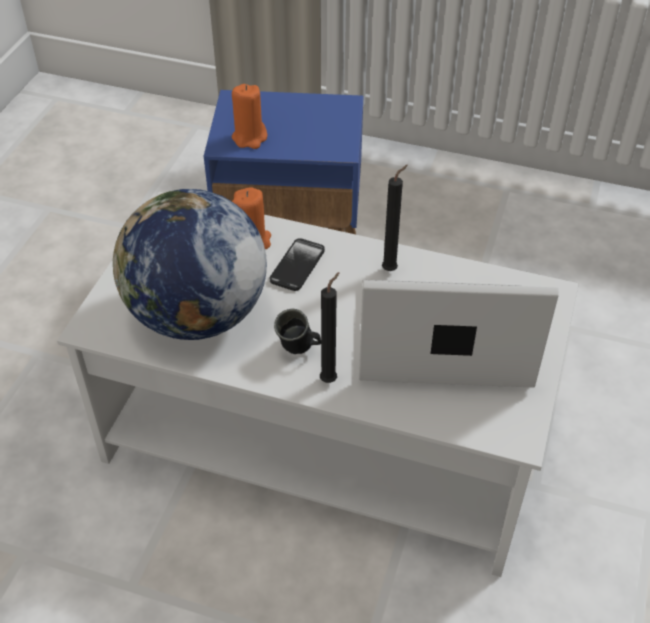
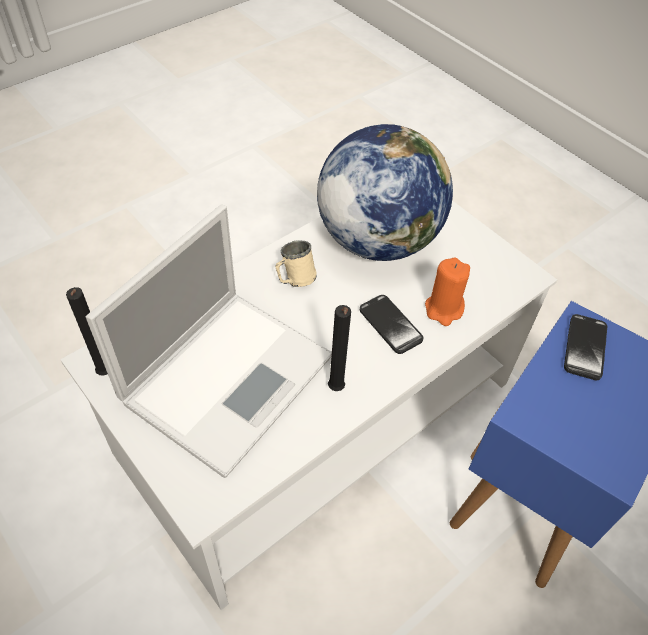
camera: 120 degrees right, 5 degrees up
orange candle [232,84,267,149] -> phone [564,314,607,380]
black mug [274,309,321,354] -> beige mug [275,240,317,287]
black candle [320,272,340,383] -> black candle moved to [66,287,108,375]

